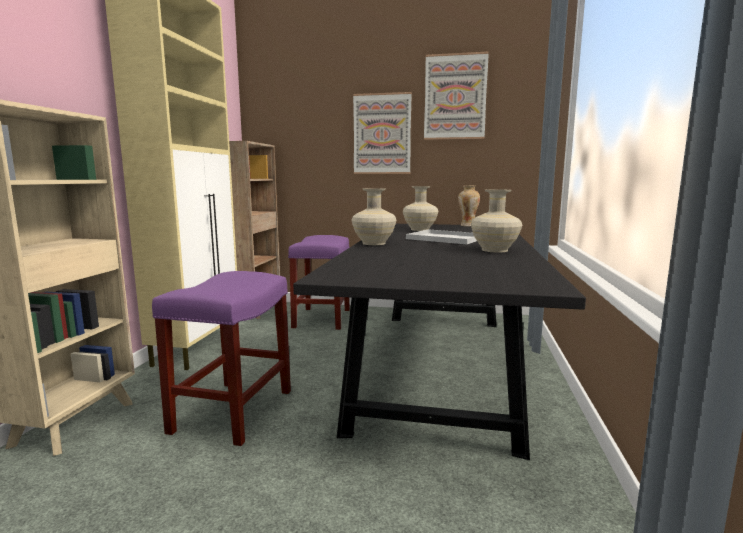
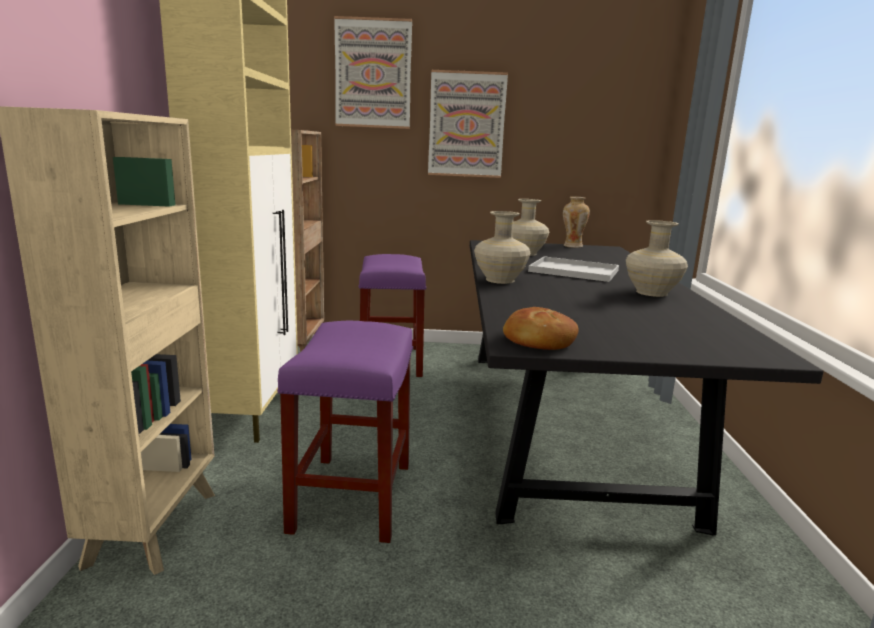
camera: 10 degrees left, 5 degrees up
picture [424,52,489,140] -> picture moved to [334,16,412,129]
none -> bread [503,307,579,350]

